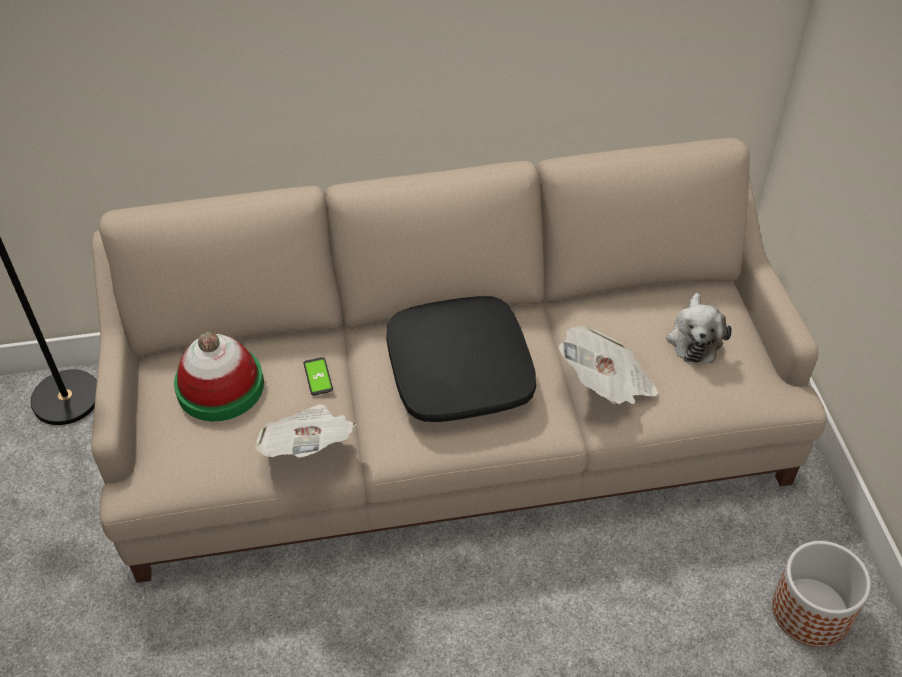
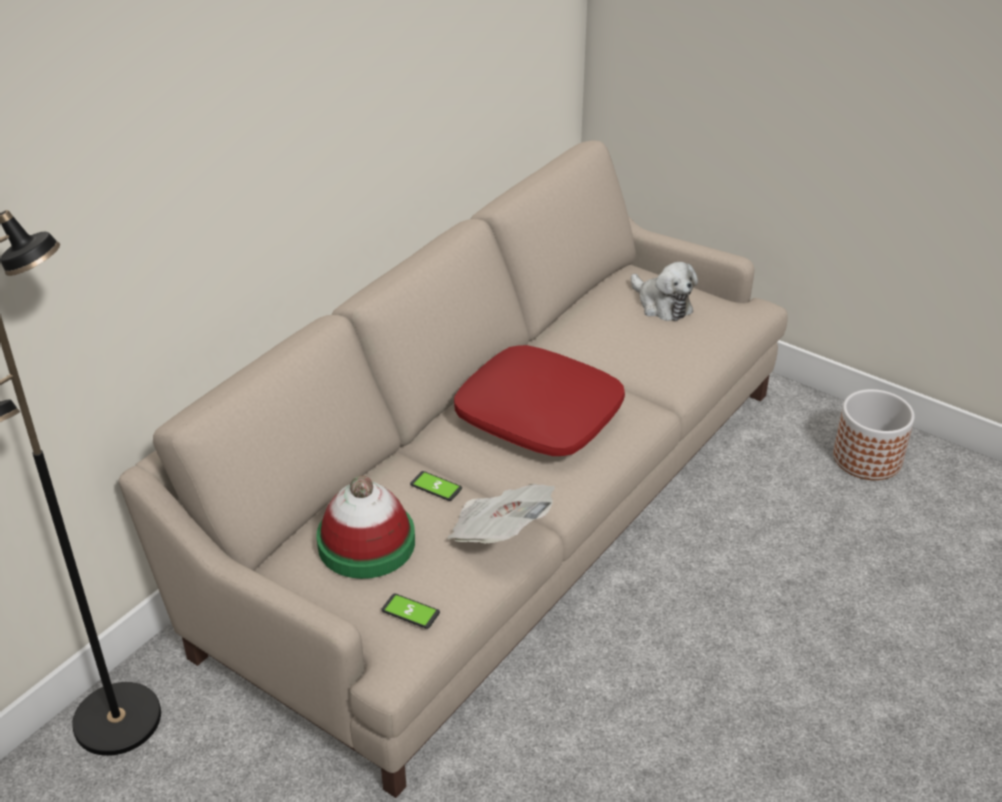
camera: 45 degrees left, 10 degrees down
black pillow [386,296,536,422] -> red pillow [454,345,625,456]
newspaper [558,325,658,405] -> none
none -> phone [381,593,440,629]

